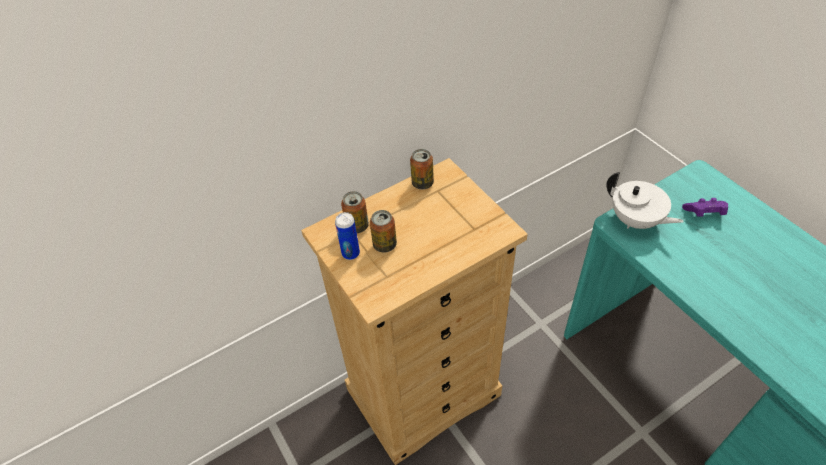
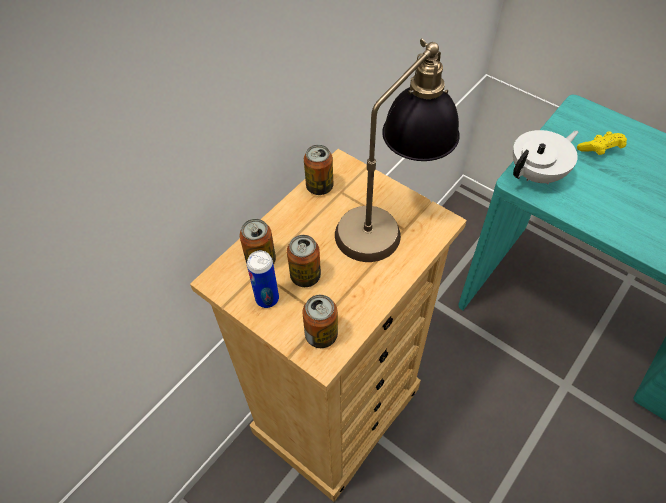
camera: 20 degrees left, 5 degrees up
white teapot [607,172,684,229] -> white teapot turned 60 degrees counterclockwise [513,130,578,184]
purple game controller [682,198,728,216] -> yellow game controller [577,132,627,155]
none -> can [302,295,338,348]
none -> table lamp [335,38,460,262]

